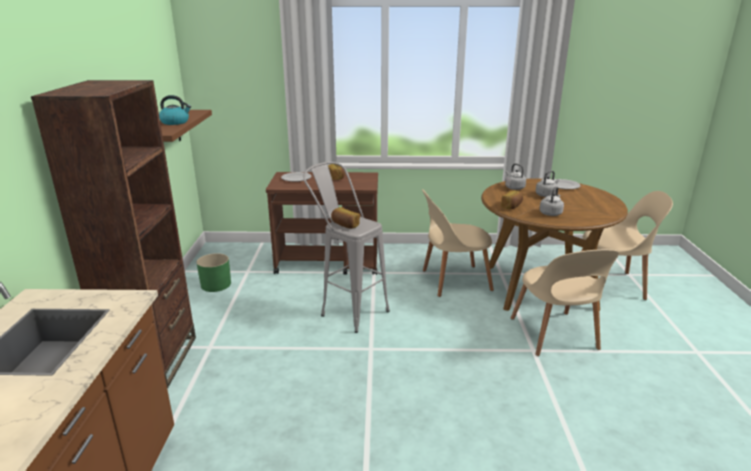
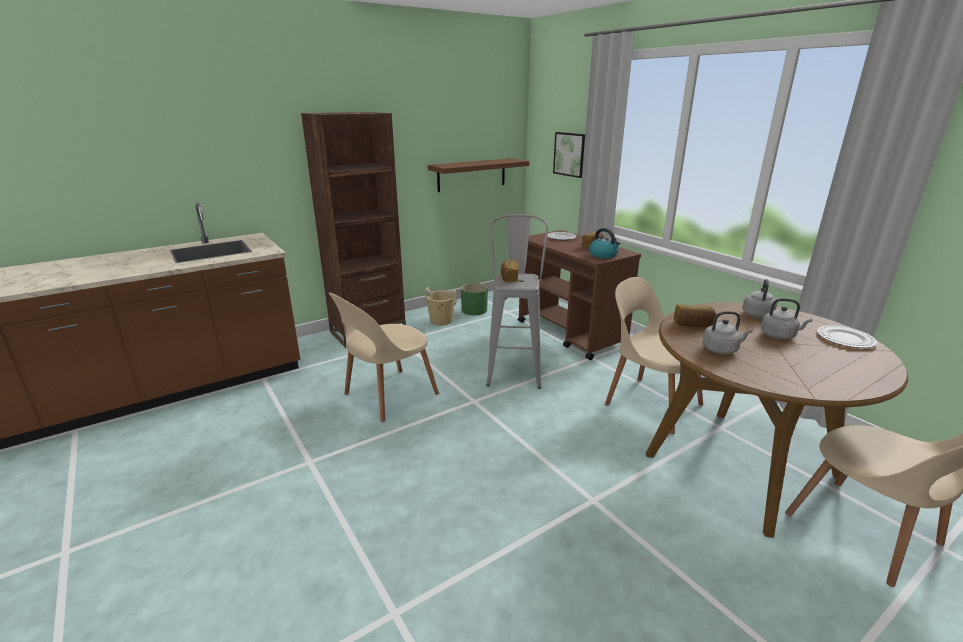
camera: 55 degrees right, 0 degrees up
kettle [159,95,191,125] -> kettle moved to [589,228,621,258]
beige chair [511,249,619,356] -> beige chair moved to [329,292,439,422]
none -> beige bucket [425,287,457,326]
none -> picture [553,132,585,178]

